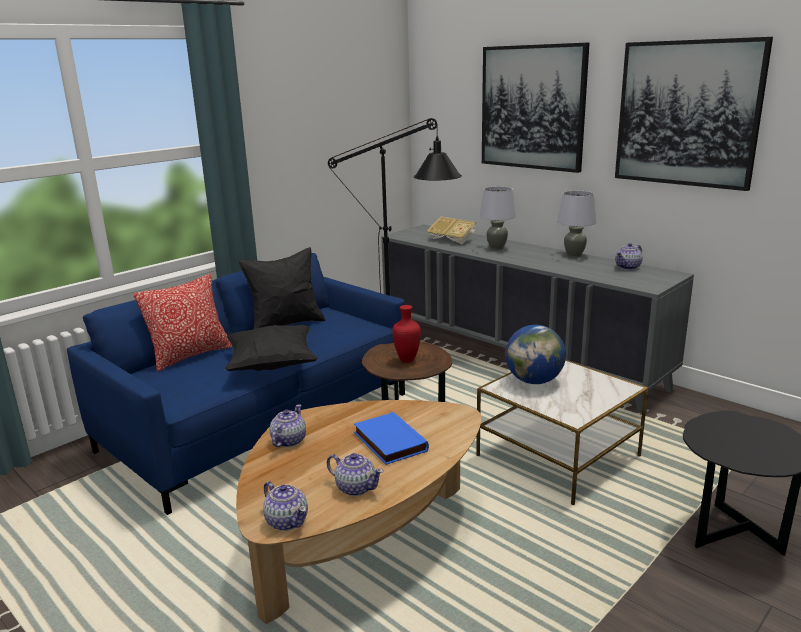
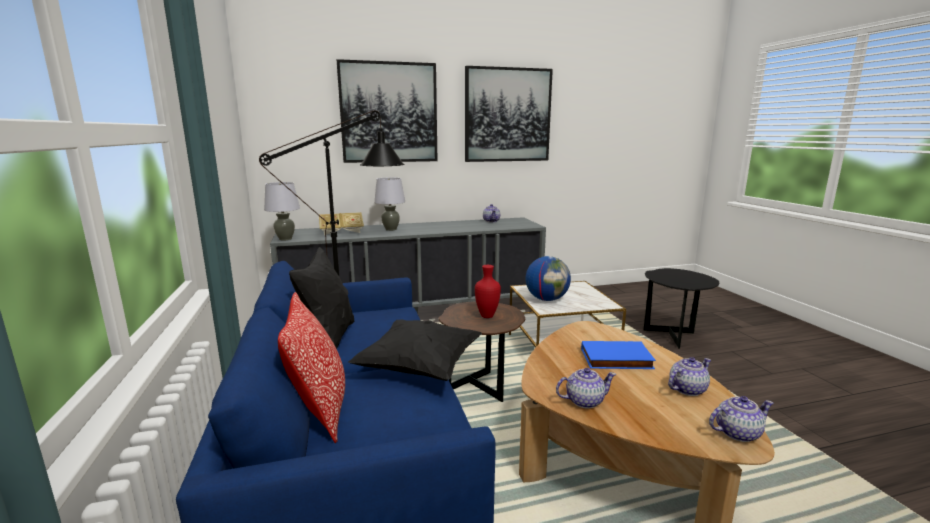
camera: 60 degrees left, 5 degrees down
teapot [270,404,306,447] -> teapot turned 120 degrees clockwise [556,368,616,408]
grey table lamp [557,191,596,257] -> grey table lamp moved to [264,182,300,240]

